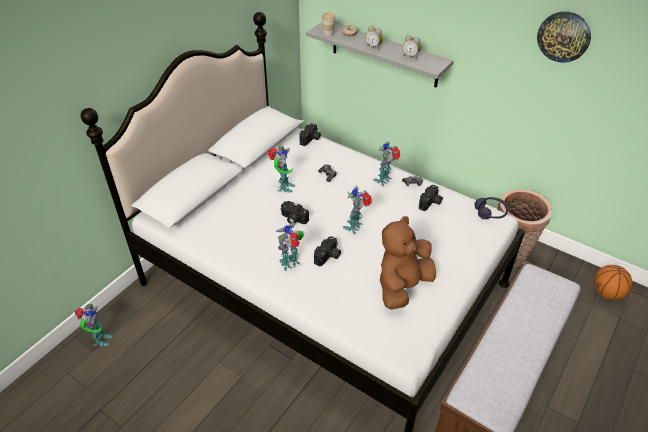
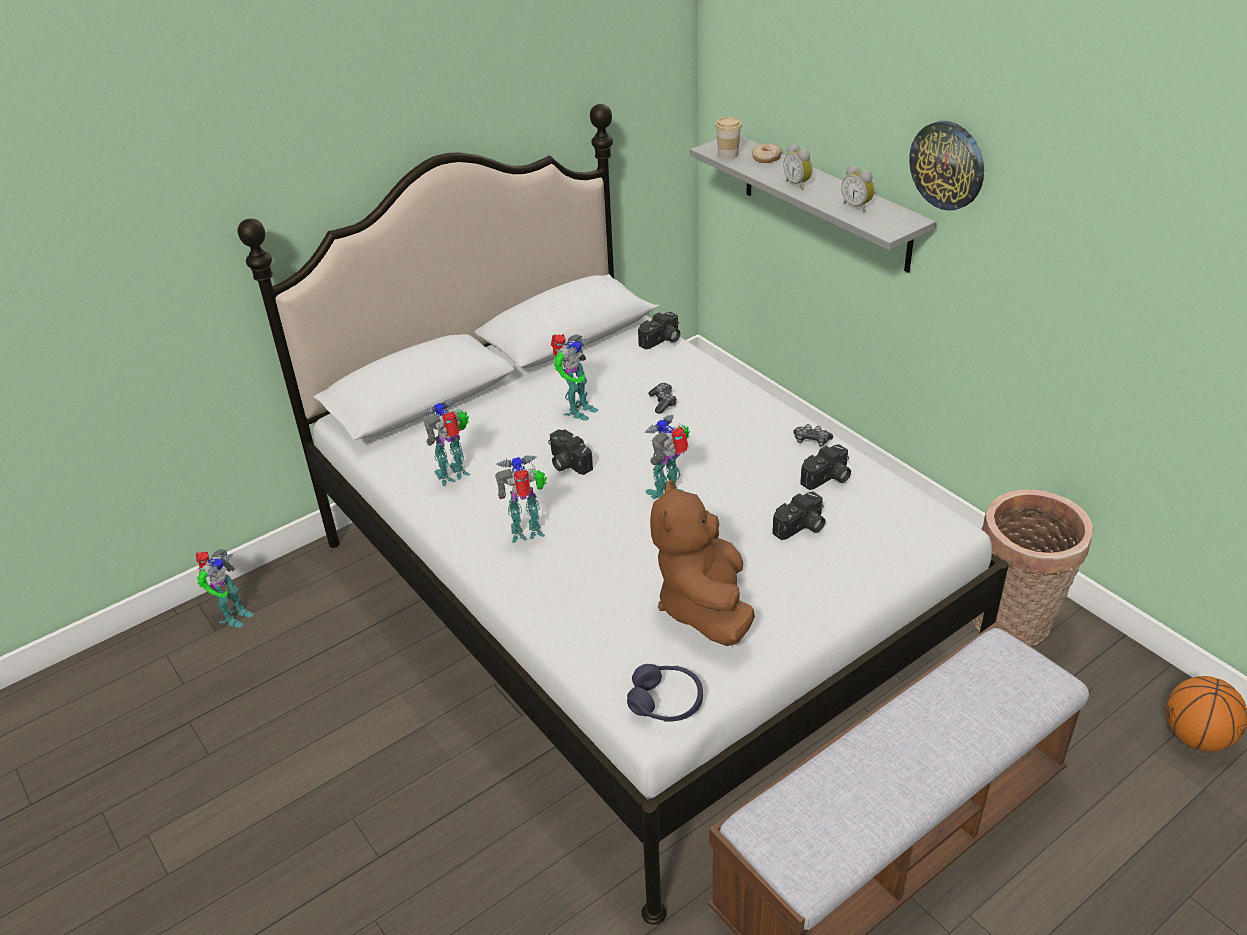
camera: 20 degrees right, 5 degrees down
camera [314,236,341,267] -> camera moved to [772,491,826,540]
toy robot [373,141,400,186] -> toy robot moved to [420,399,470,486]
brown plush toy [380,216,436,310] -> brown plush toy turned 60 degrees counterclockwise [650,479,755,646]
purple headphones [474,197,509,219] -> purple headphones moved to [627,664,703,722]
wall clock [537,11,591,63] -> wall clock moved to [909,121,984,211]

